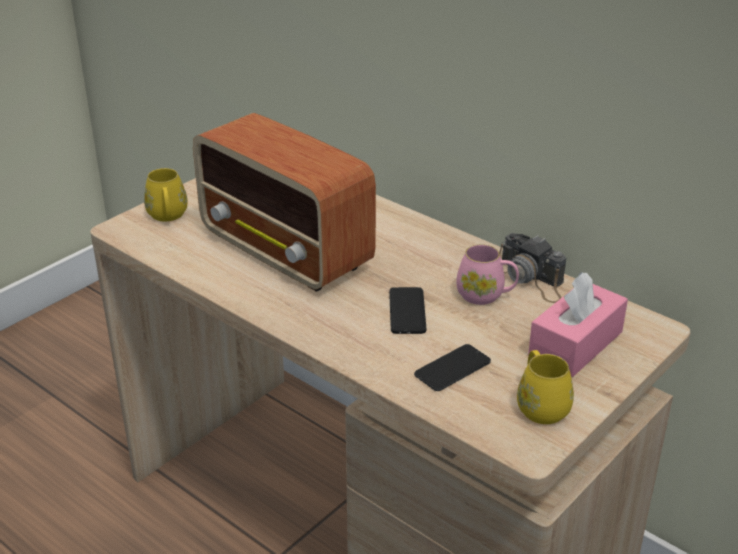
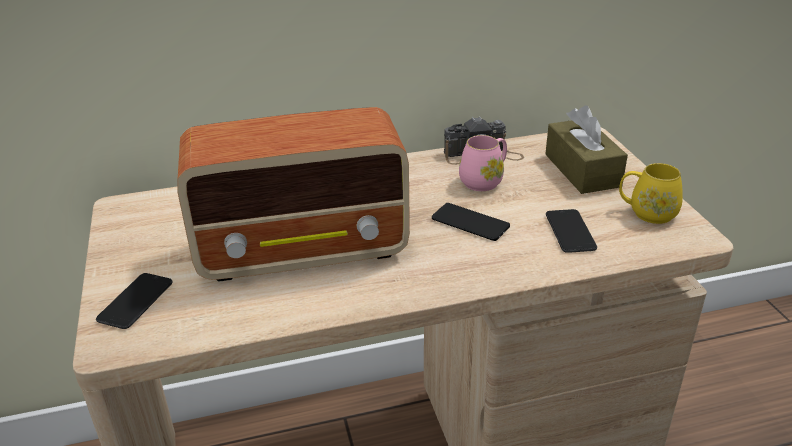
camera: 55 degrees left, 0 degrees up
yellow mug [144,168,188,221] -> phone [96,273,172,329]
pink tissue box [528,272,628,377] -> brown tissue box [545,105,628,194]

